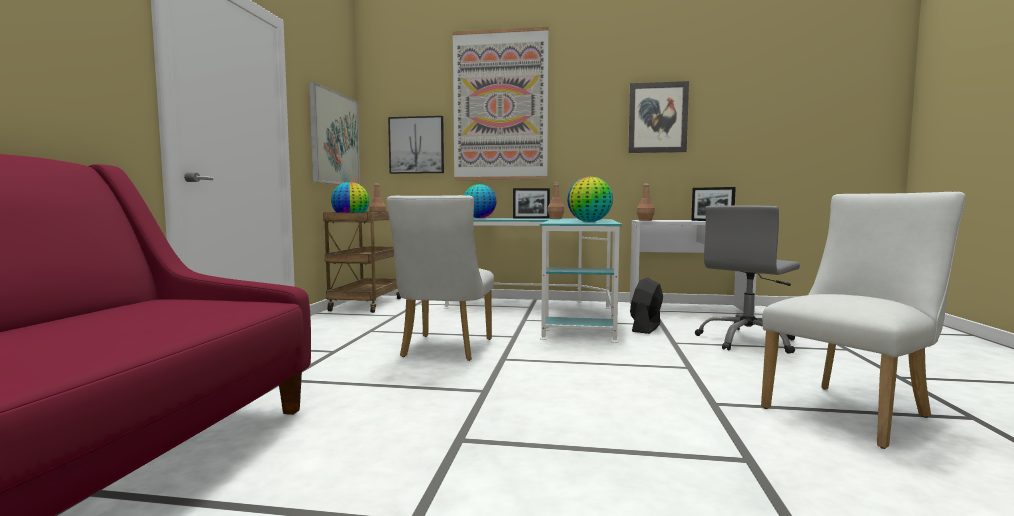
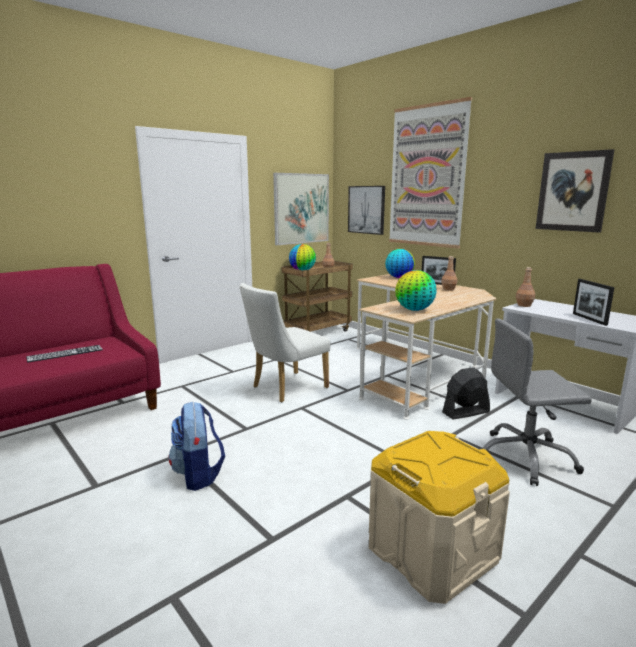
camera: 40 degrees right, 10 degrees up
turquoise desk [444,218,622,343] -> beige desk [356,274,496,420]
white chair [761,192,966,449] -> beige storage box [369,431,510,604]
none -> keyboard [26,345,103,363]
none -> backpack [169,402,225,491]

